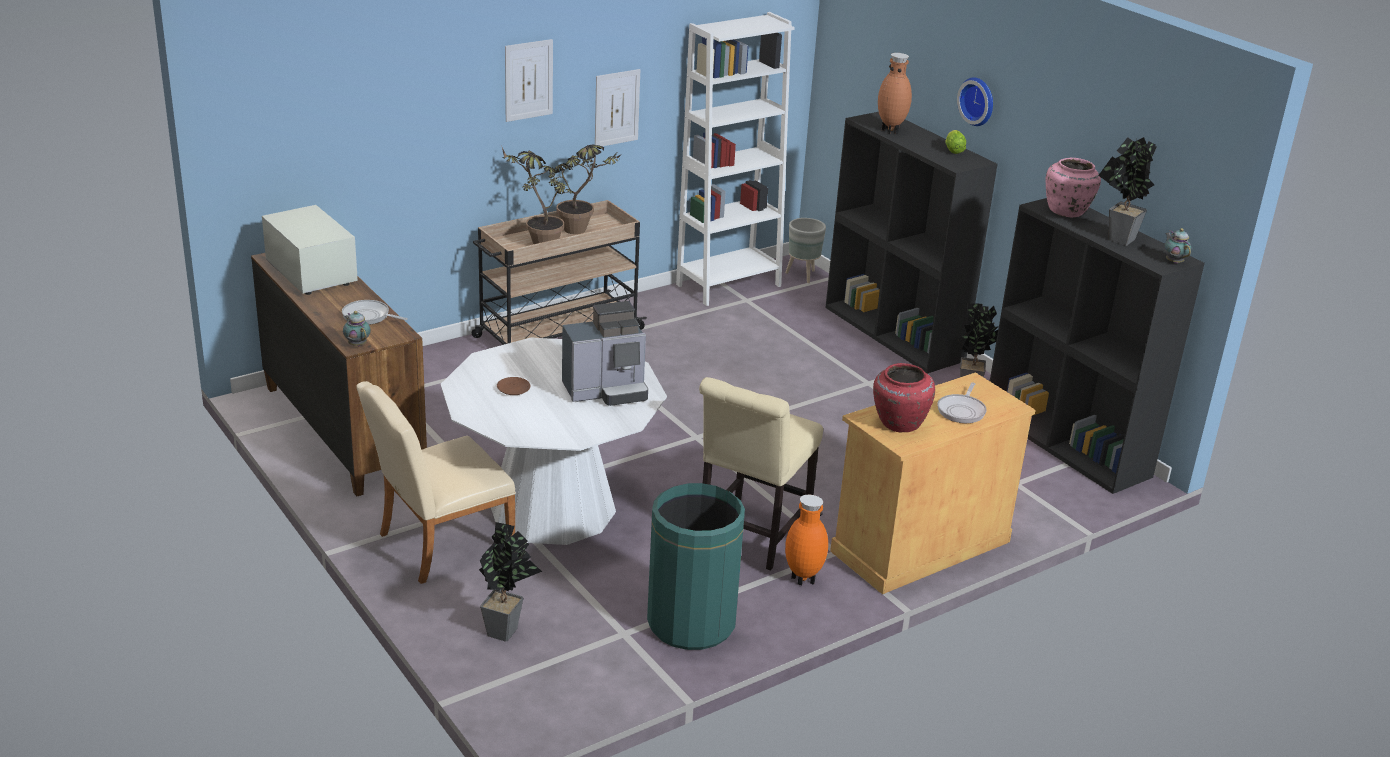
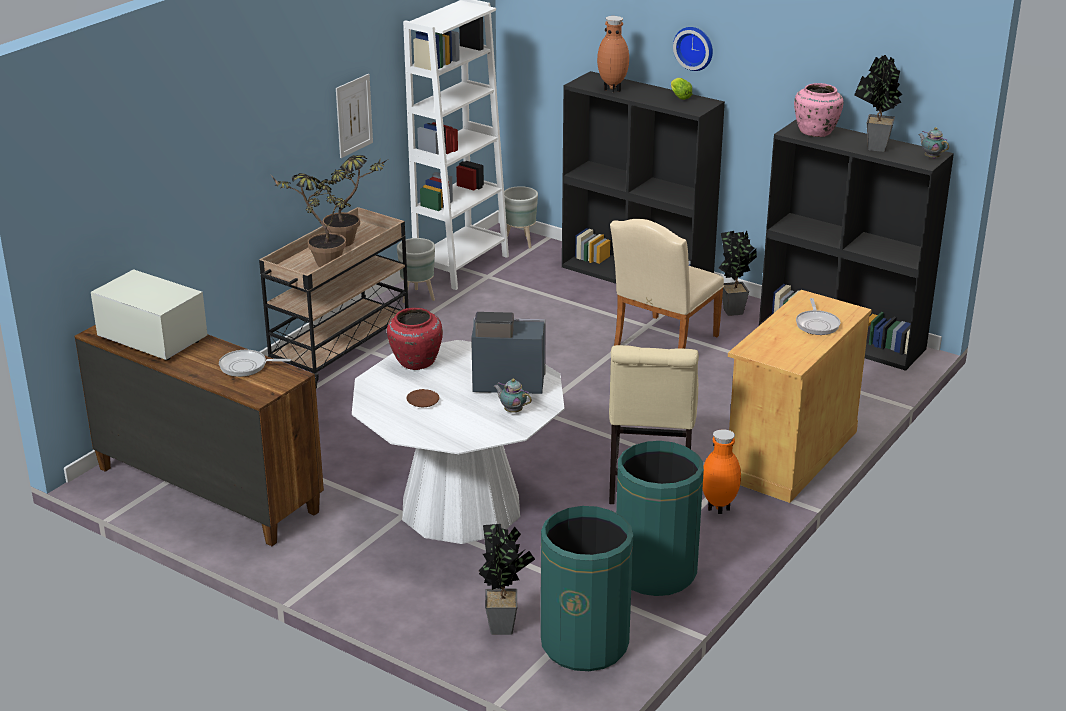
camera: 20 degrees left, 0 degrees up
teapot [343,311,371,346] -> teapot moved to [494,379,532,413]
beige chair [356,381,516,584] -> beige chair moved to [610,219,724,349]
picture [505,39,553,122] -> none
coffee machine [562,301,648,406] -> coffee machine turned 135 degrees counterclockwise [471,312,546,394]
red vase [873,363,935,432] -> red vase moved to [387,308,443,370]
none -> grey planter [397,238,435,303]
none -> green trash can [541,506,633,671]

